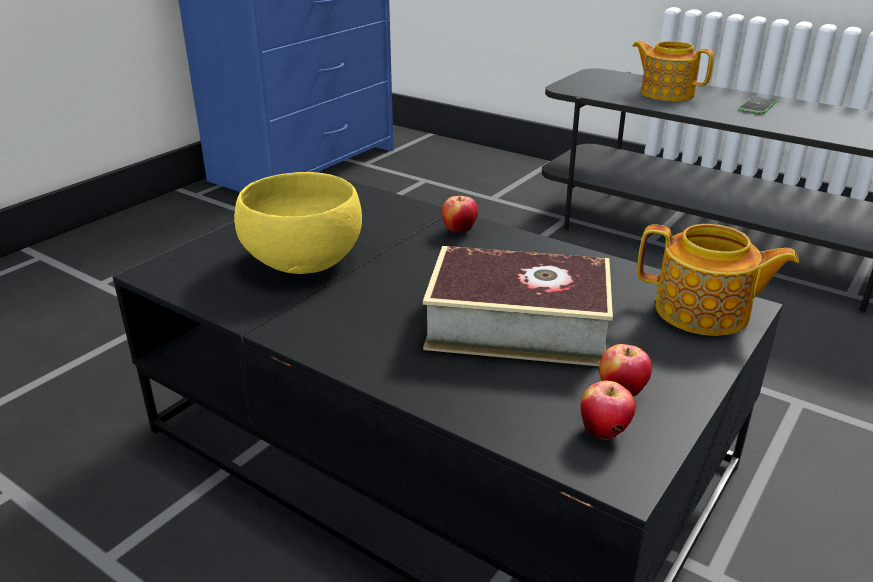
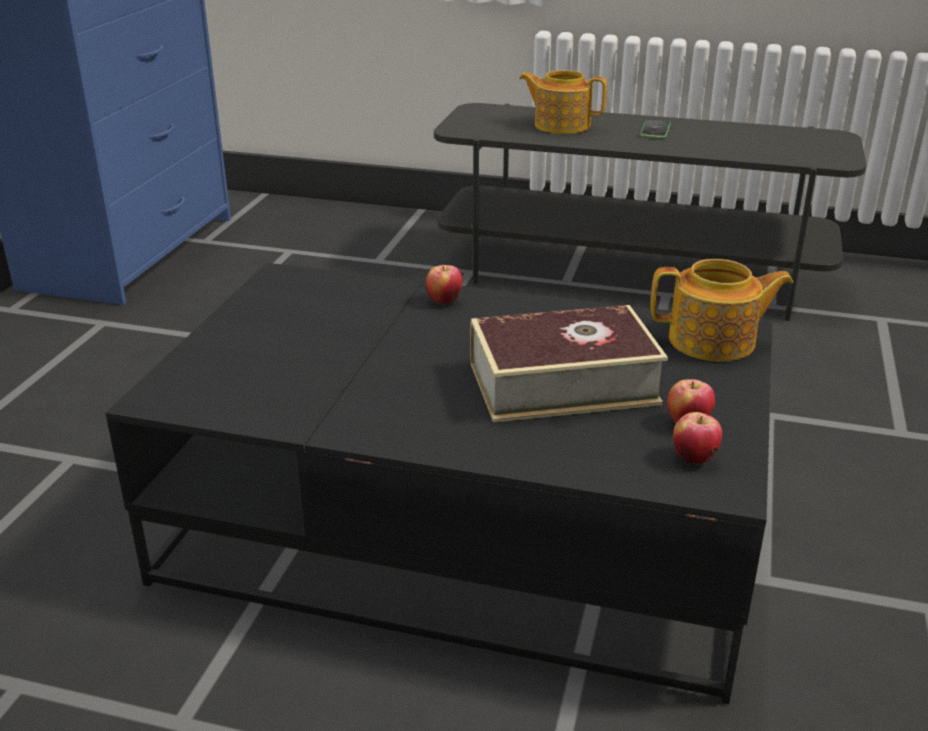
camera: 20 degrees left, 0 degrees up
yellow bowl [234,172,362,274] -> none

